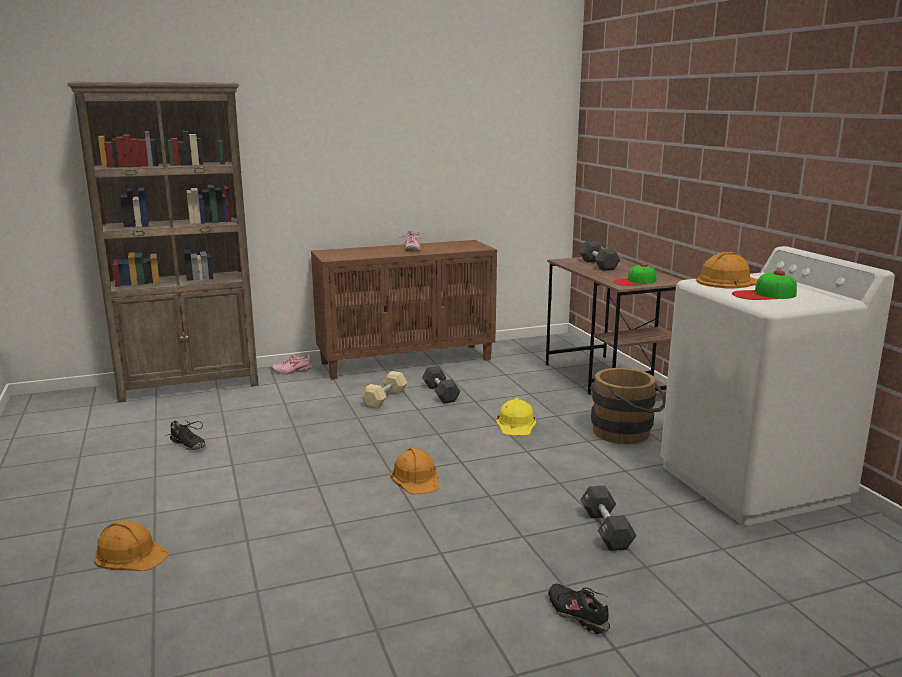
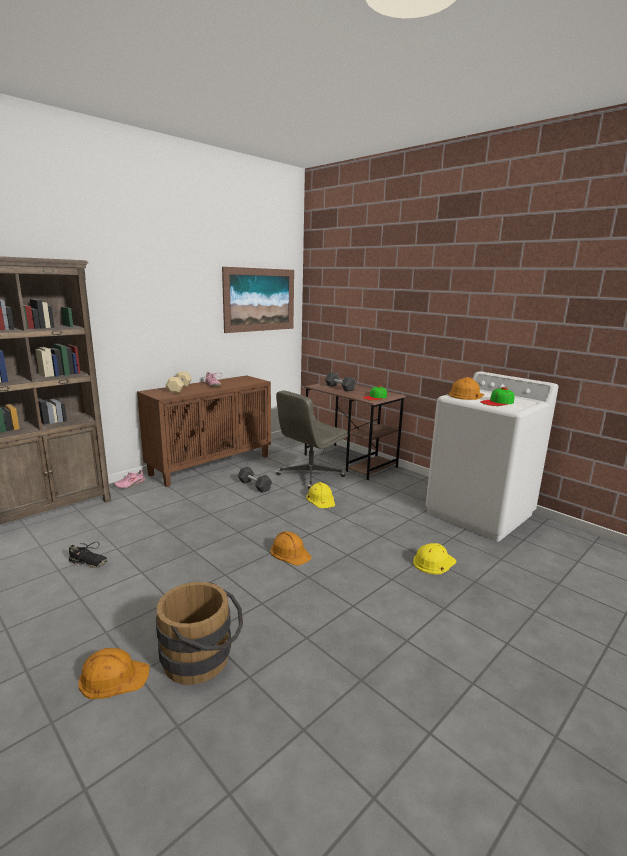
camera: 25 degrees left, 0 degrees up
beige dumbbell [361,371,407,409] -> beige dumbbell moved to [165,372,192,393]
black shoe [548,583,610,634] -> none
black dumbbell [580,486,637,551] -> yellow hard hat [413,543,456,574]
brown bucket [591,368,666,444] -> brown bucket moved to [156,582,243,685]
none -> picture [222,267,294,333]
none -> grey office chair [276,390,348,489]

